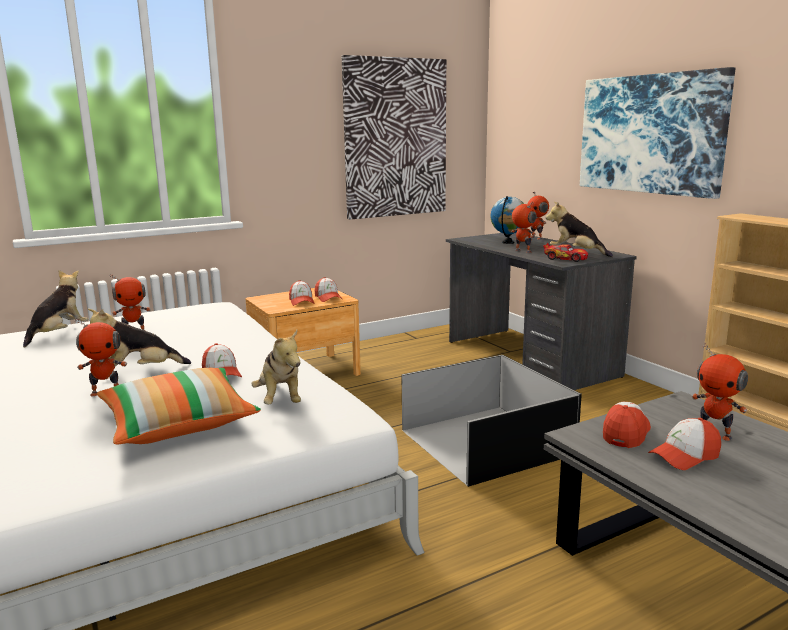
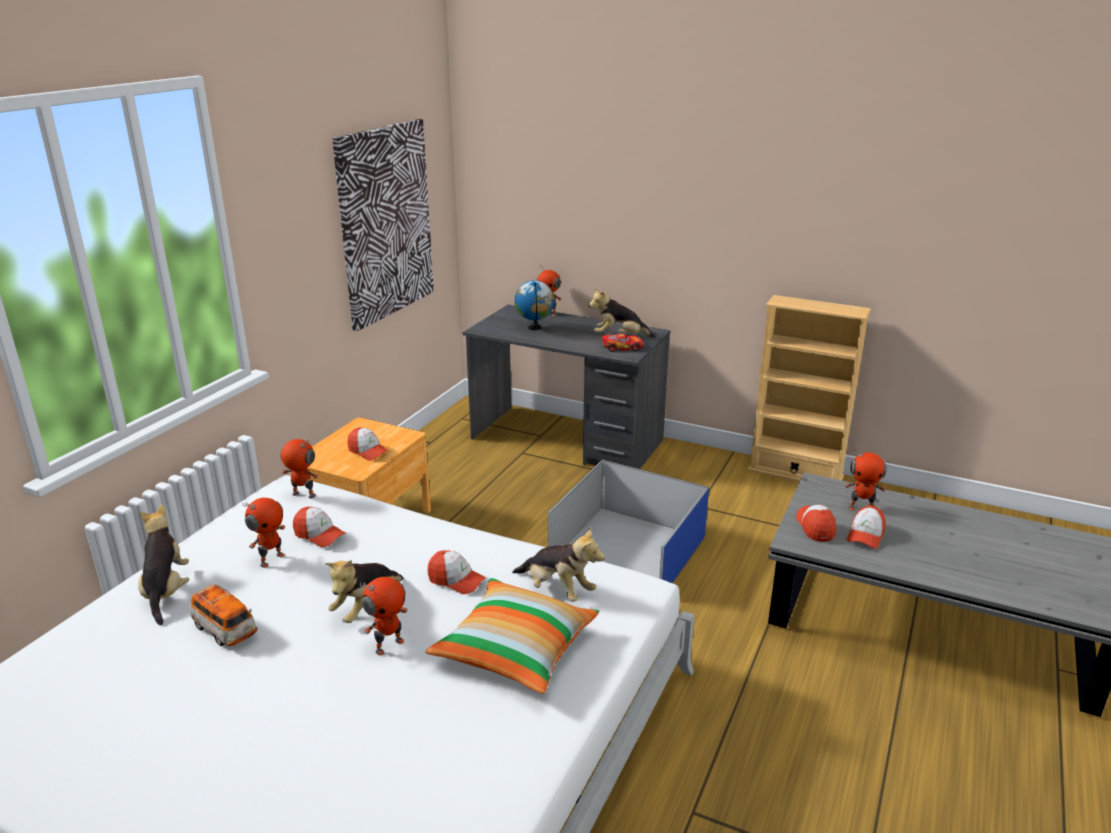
camera: 35 degrees left, 10 degrees up
cap [315,277,343,302] -> cap moved to [293,507,346,547]
black storage box [401,355,582,487] -> blue storage box [548,460,709,583]
toy robot [511,201,537,253] -> toy robot moved to [280,439,318,498]
picture [580,67,735,199] -> none
none -> toy car [190,583,258,646]

